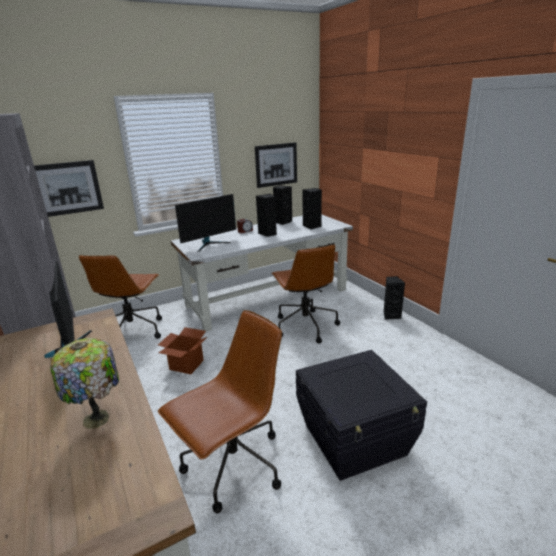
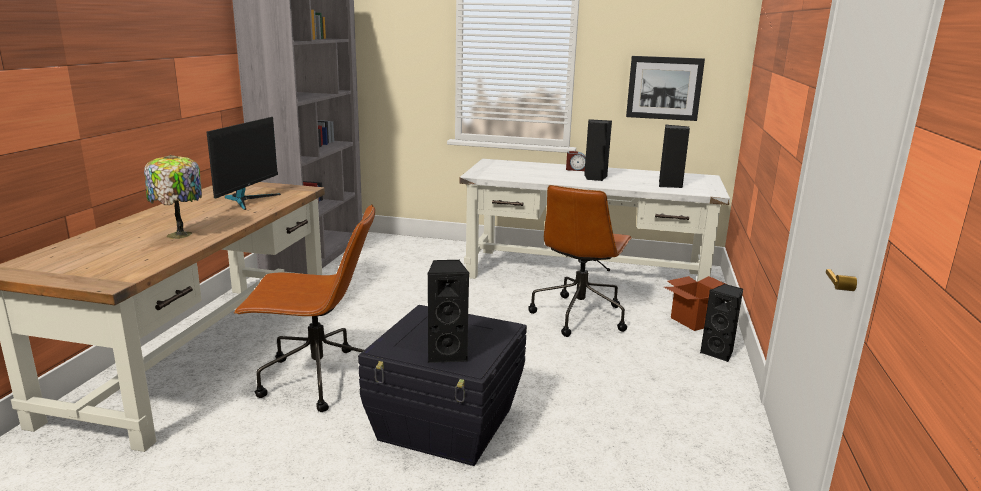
camera: 40 degrees right, 5 degrees down
picture [34,160,104,217] -> none
brown office chair [79,255,162,339] -> none
cardboard box [158,327,207,374] -> cardboard box moved to [664,276,728,331]
monitor [175,194,236,252] -> none
black speaker [273,185,292,225] -> black speaker moved to [427,260,469,363]

